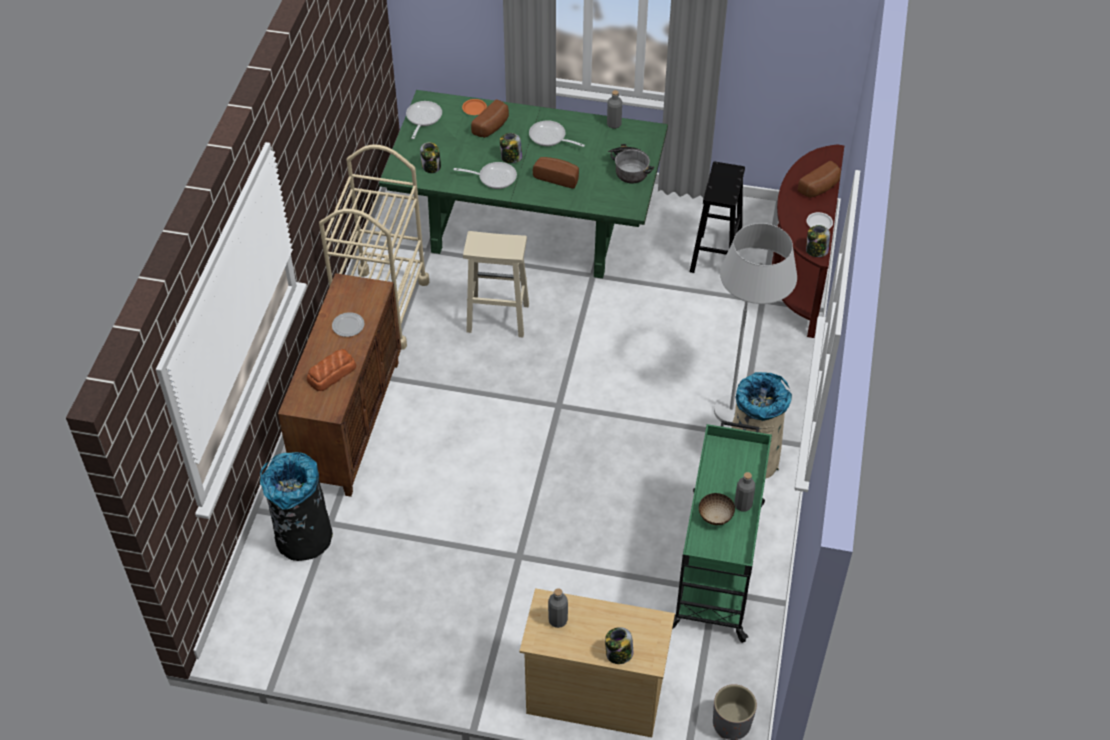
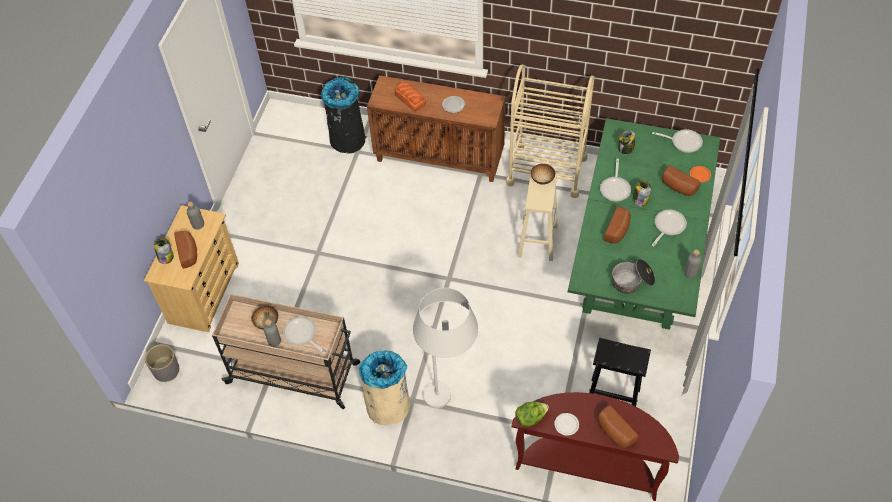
camera: 95 degrees right, 5 degrees up
green cart [672,421,772,643] -> beige cart [212,294,360,409]
jar [806,225,830,257] -> lettuce [515,402,549,427]
none -> bread [174,231,197,269]
none -> frying pan [283,317,326,354]
none -> bowl [530,164,555,185]

